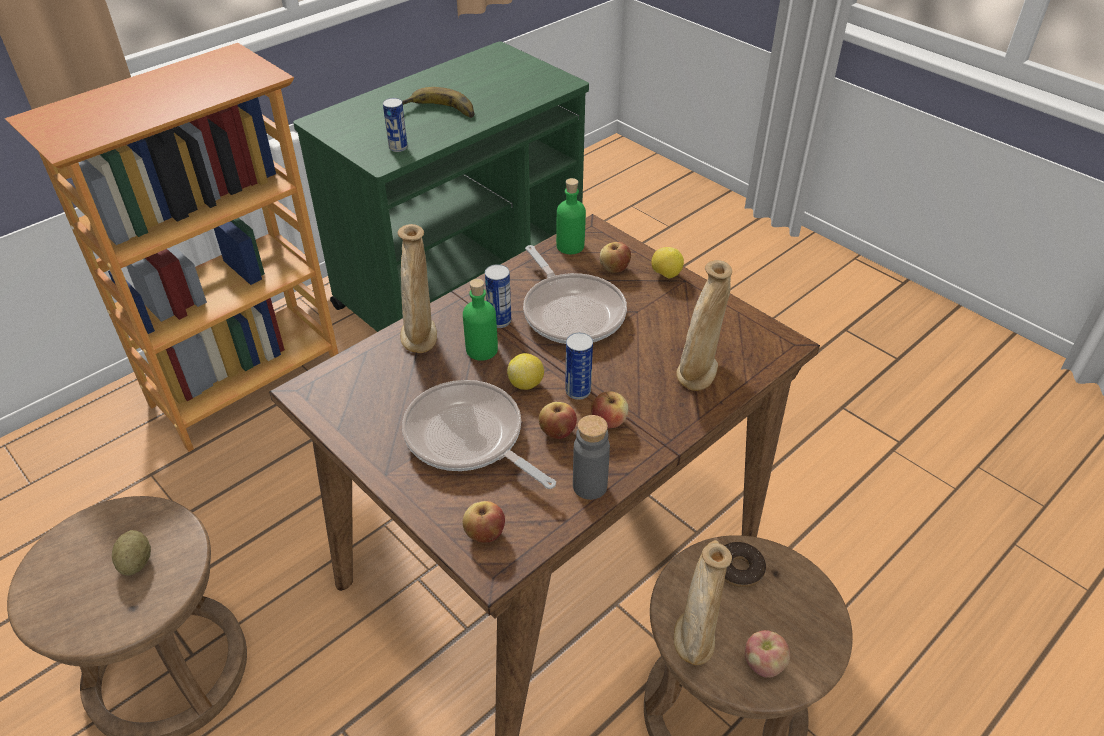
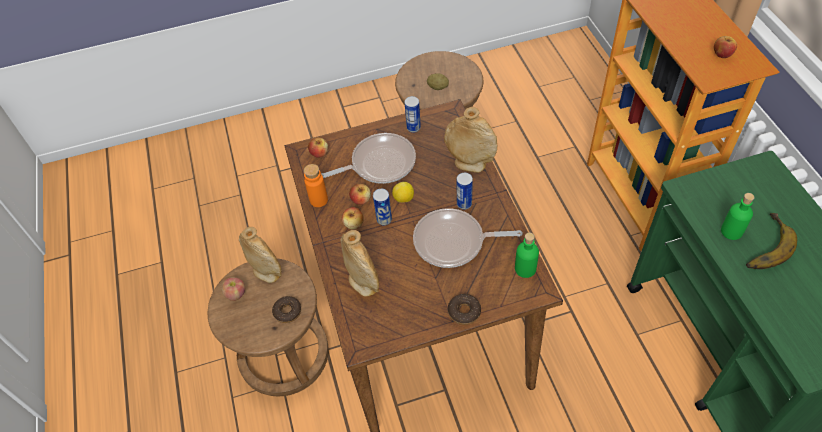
camera: 120 degrees right, 10 degrees up
can [383,98,408,152] -> can moved to [405,96,421,133]
green bottle [463,278,498,361] -> green bottle moved to [721,193,755,240]
grey bottle [573,415,610,500] -> orange bottle [304,164,328,207]
apple [600,242,631,273] -> apple moved to [714,36,737,58]
lemon [651,247,684,279] -> donut [448,294,481,325]

